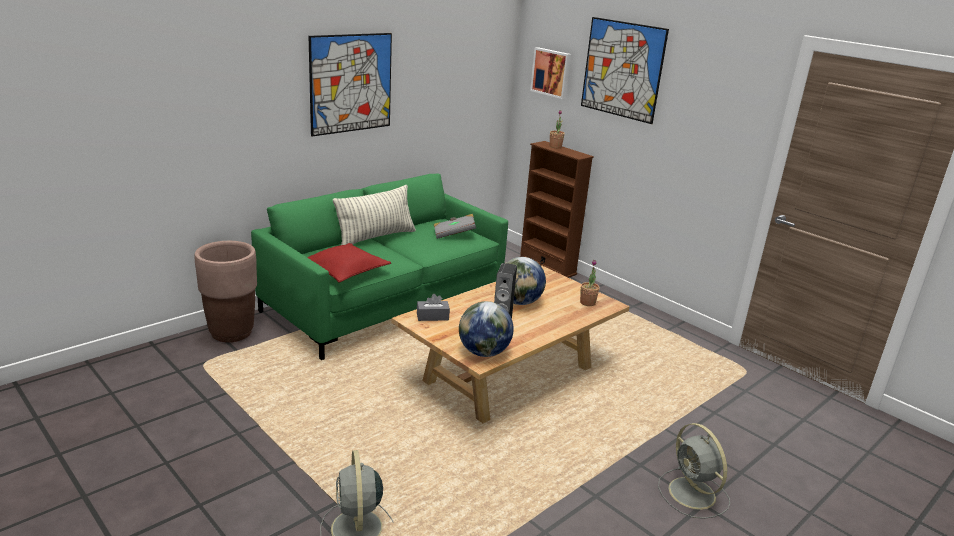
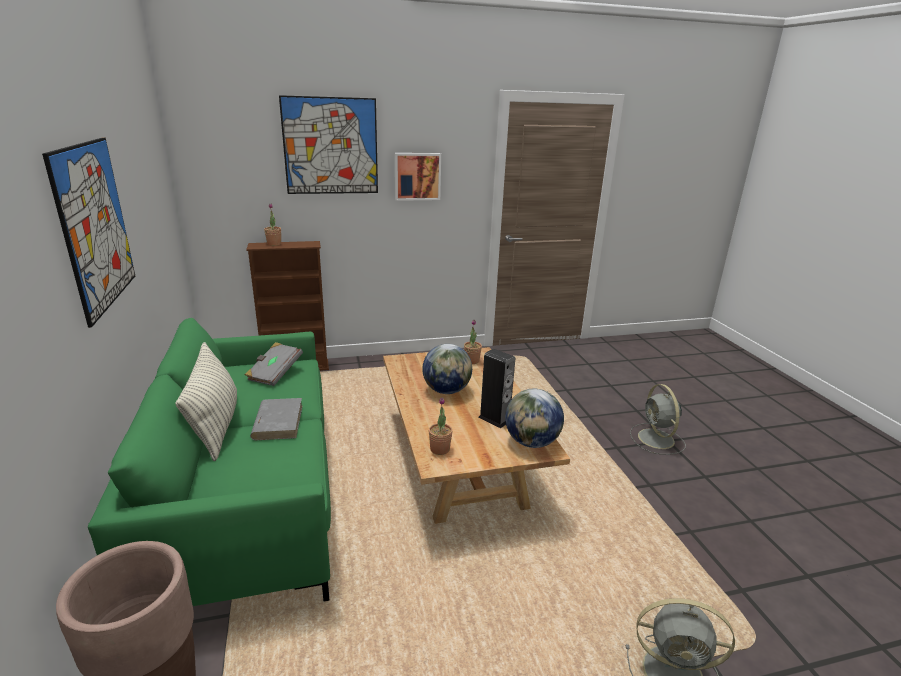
camera: 60 degrees left, 0 degrees up
red pillow [307,243,391,283] -> none
grey tissue box [417,294,450,321] -> potted plant [429,397,453,455]
picture [530,47,571,99] -> picture moved to [395,153,441,201]
grey fan [658,423,730,519] -> grey fan turned 75 degrees clockwise [630,384,686,455]
none -> grey book [250,398,303,440]

